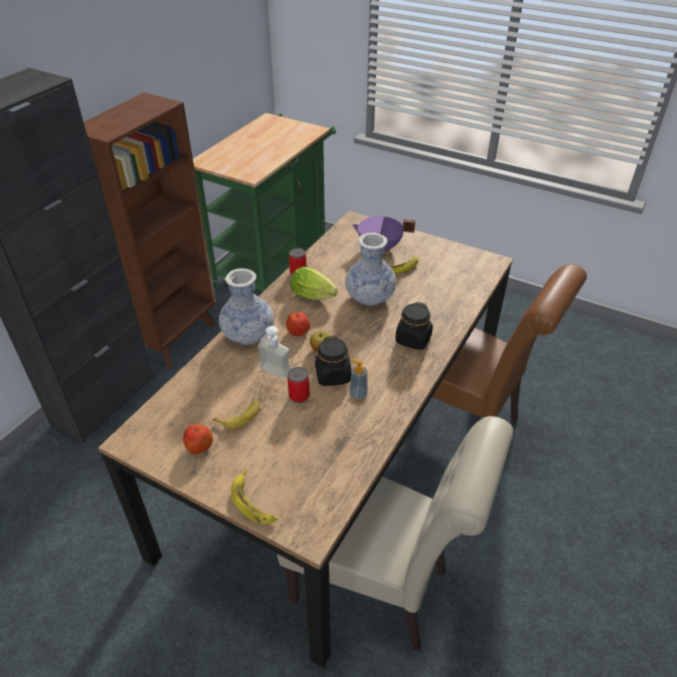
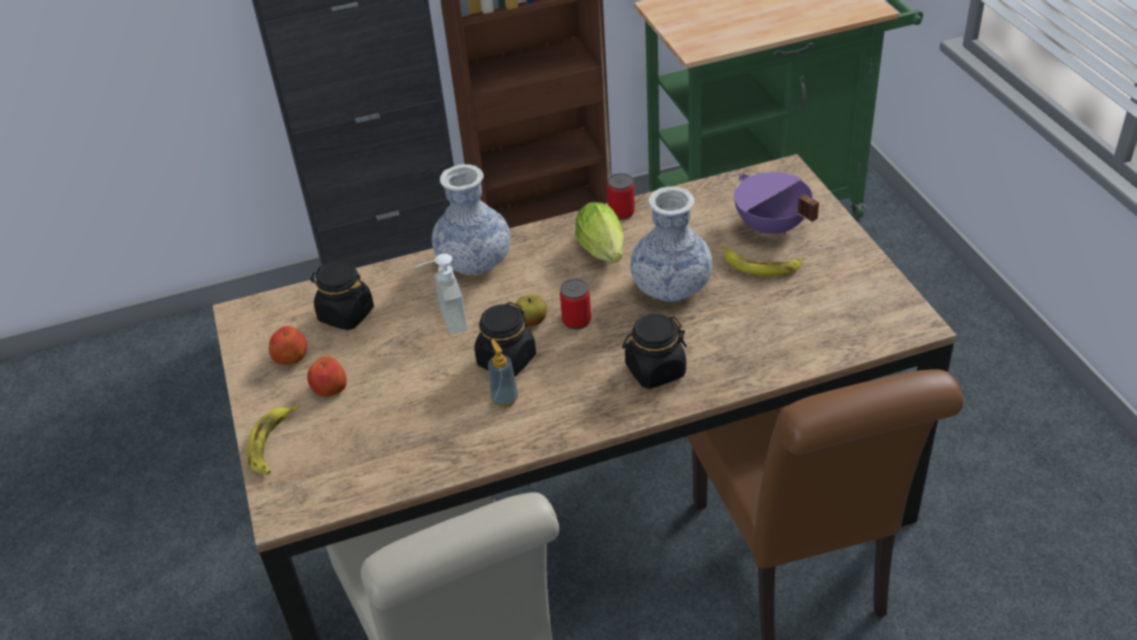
camera: 45 degrees right, 0 degrees up
banana [213,399,260,429] -> none
apple [286,311,310,336] -> apple moved to [307,356,347,397]
can [287,367,310,403] -> can moved to [560,279,591,330]
none -> black jar [310,261,374,330]

